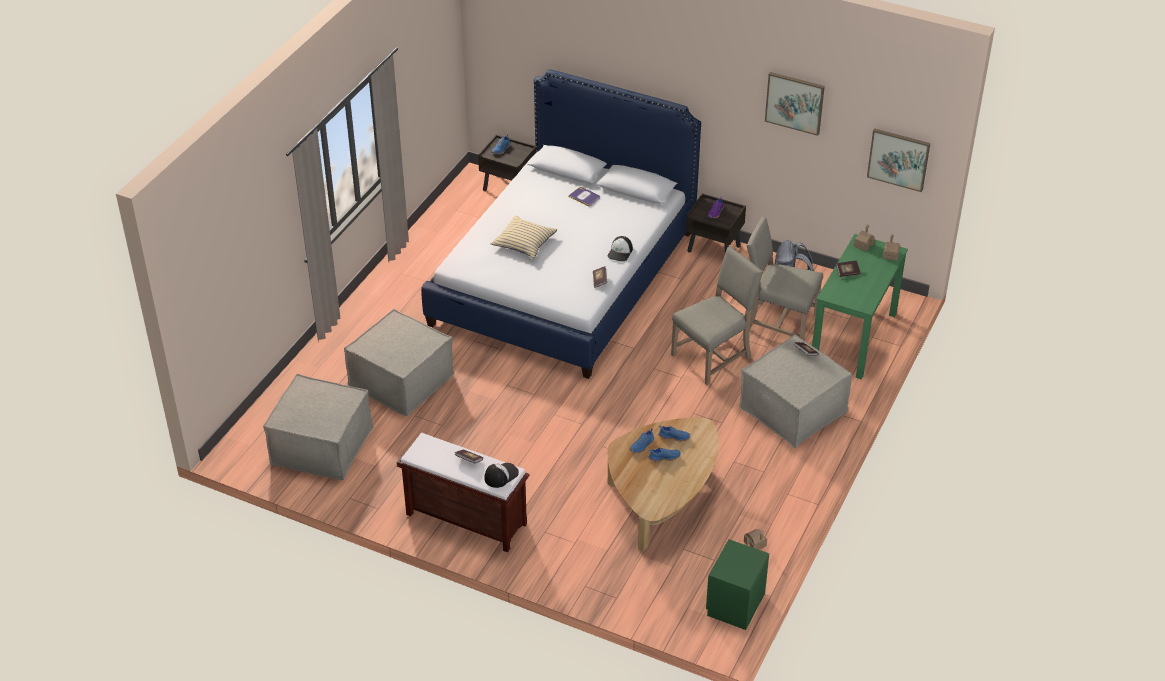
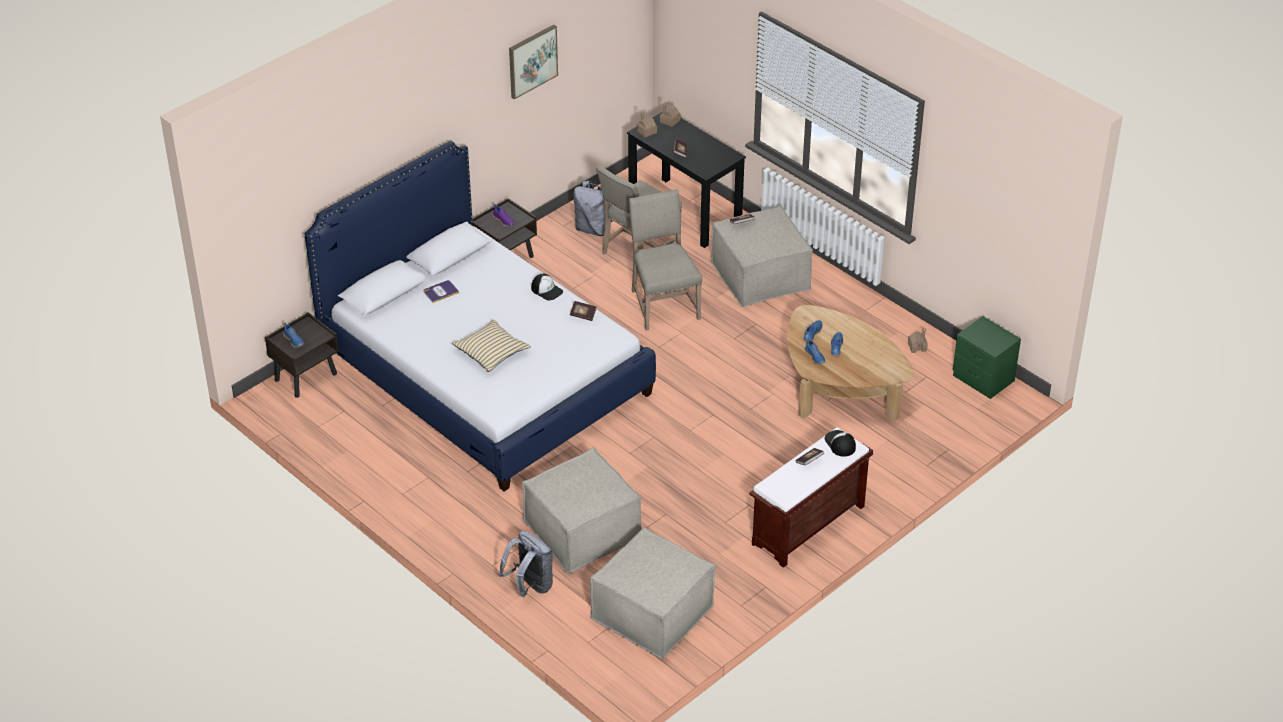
camera: 70 degrees left, 0 degrees up
green desk [812,234,908,380] -> black desk [627,112,746,248]
picture [867,128,930,192] -> none
none -> grey backpack [499,531,553,597]

